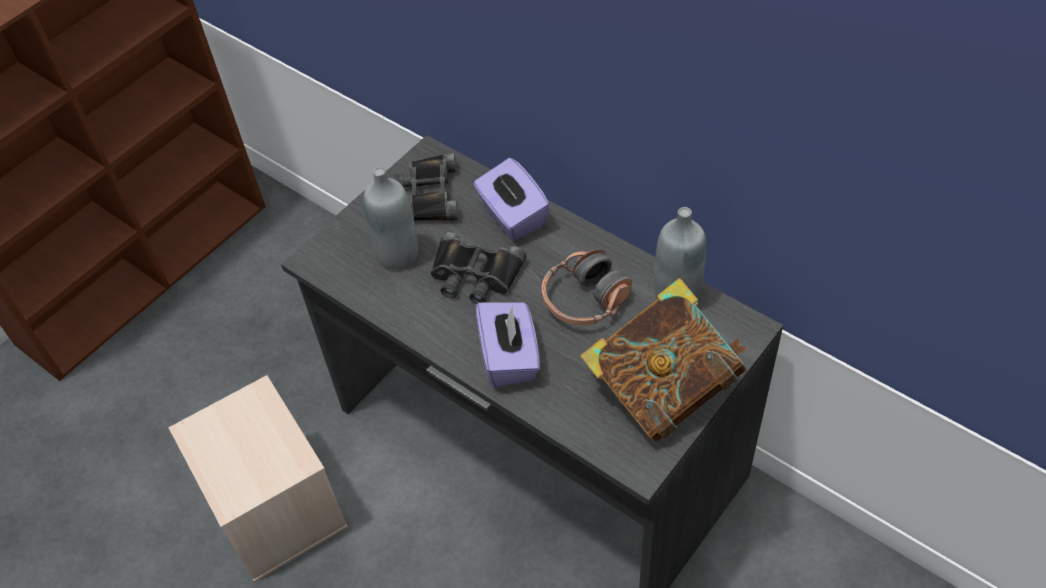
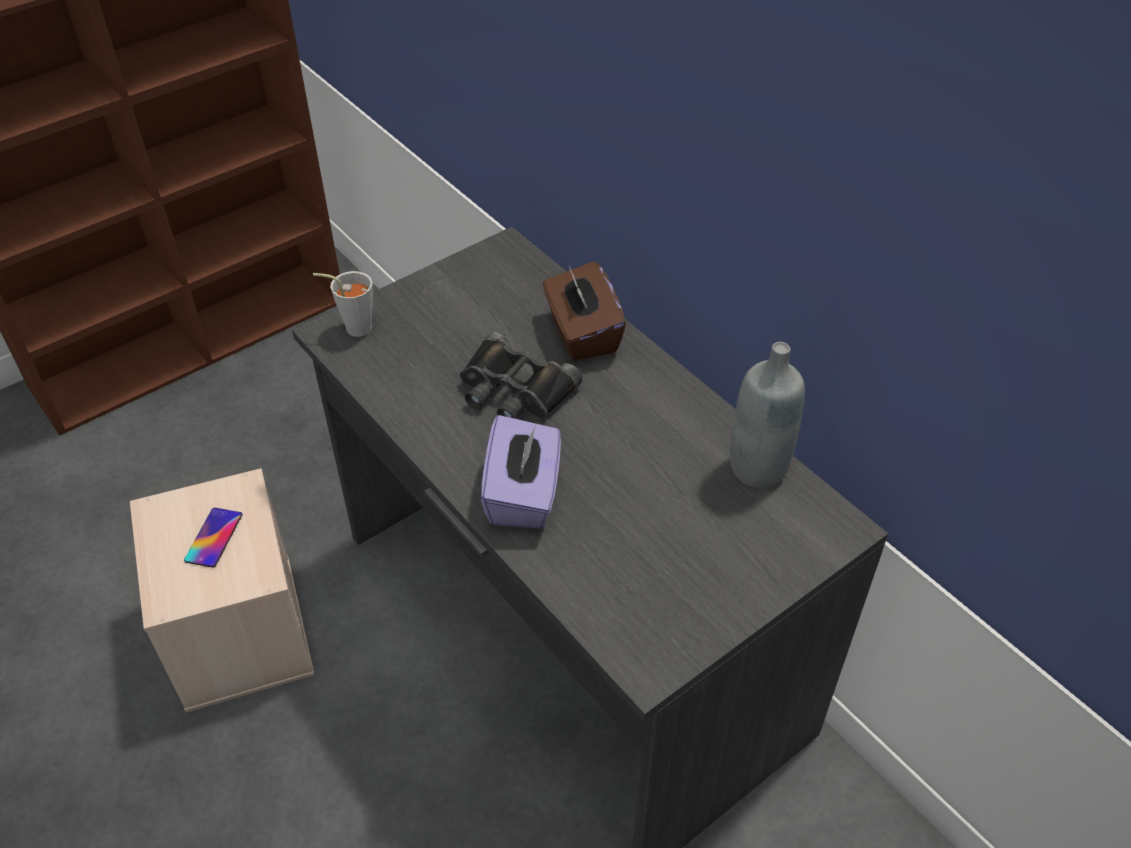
camera: 10 degrees right, 5 degrees down
grey bottle [363,167,418,270] -> none
black binoculars [394,153,458,221] -> none
purple tissue box [474,158,550,241] -> brown tissue box [543,261,626,361]
headphones [542,249,632,325] -> none
book [580,278,747,442] -> none
none -> phone [184,508,243,568]
none -> grey cup [313,271,373,337]

